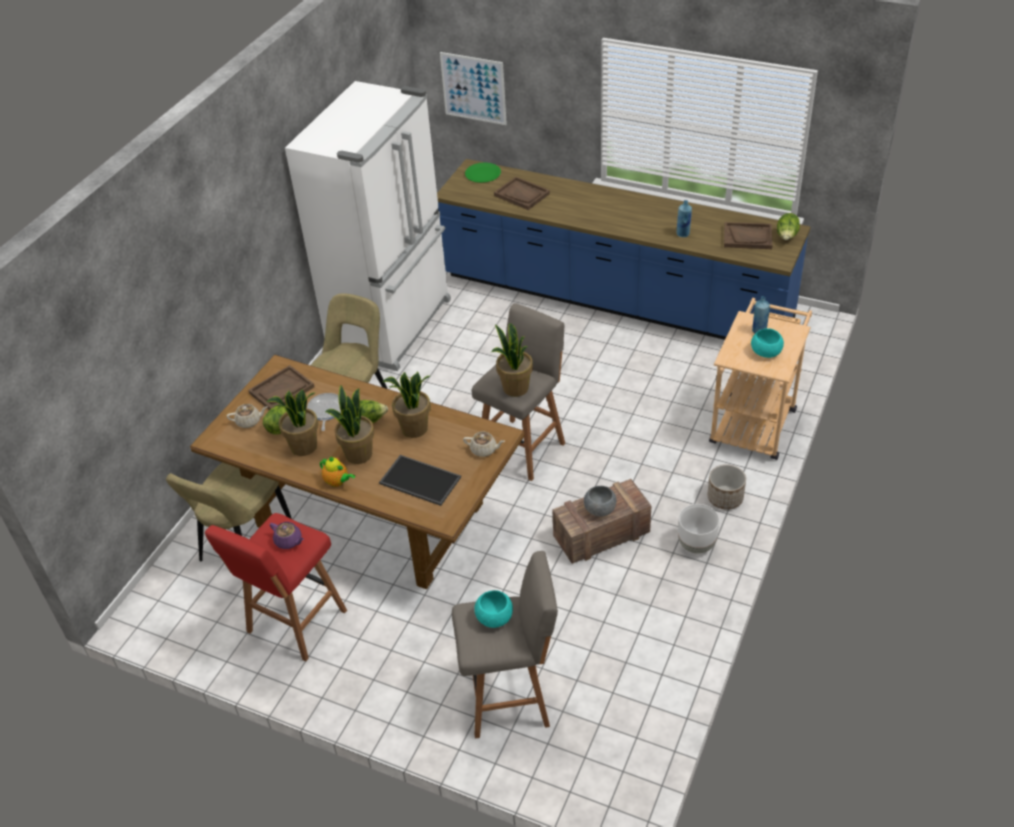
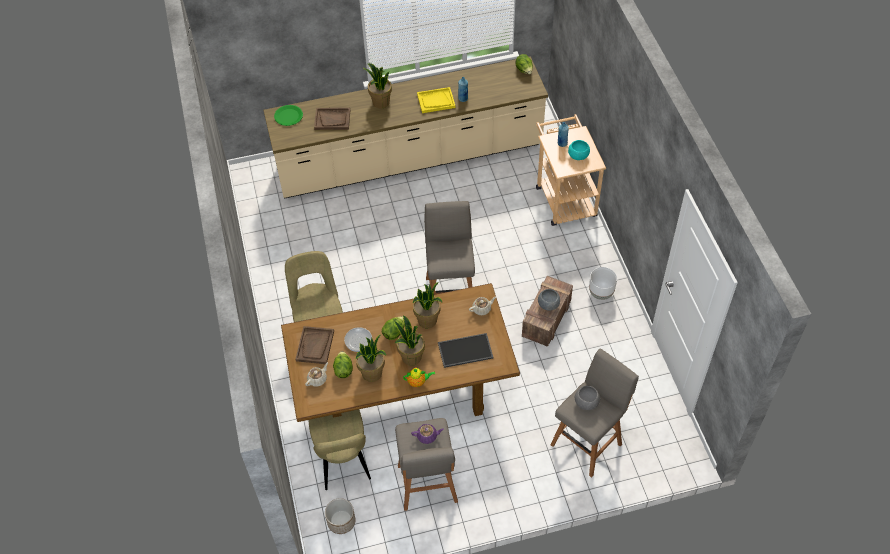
camera: 40 degrees left, 10 degrees up
red stool [205,513,347,661] -> grey stool [395,418,458,511]
white fridge [285,81,451,371] -> none
blue counter [437,159,810,340] -> beige counter [263,56,548,199]
picture [440,52,507,125] -> none
turquoise bowl [475,590,513,628] -> grey bowl [575,386,600,410]
potted plant [491,323,533,397] -> potted plant moved to [364,63,392,109]
planter [707,464,746,510] -> planter moved to [325,498,355,534]
brown tray [724,222,772,249] -> none
none -> yellow tray [417,87,456,113]

